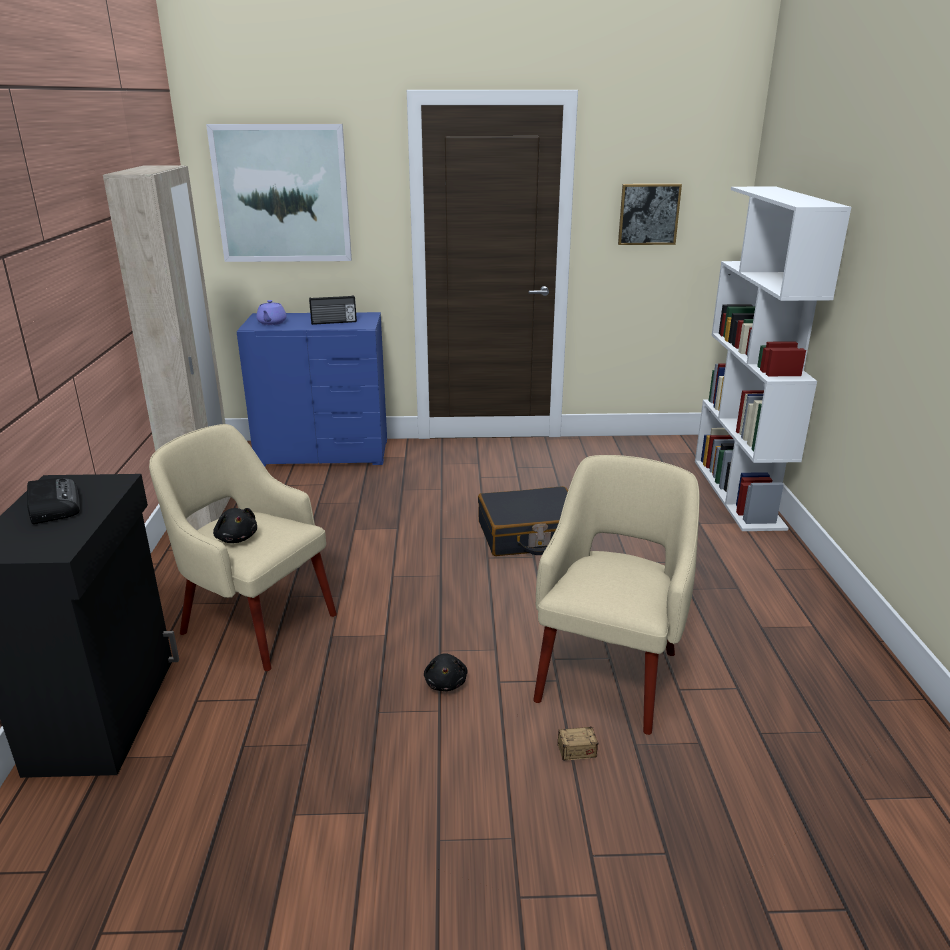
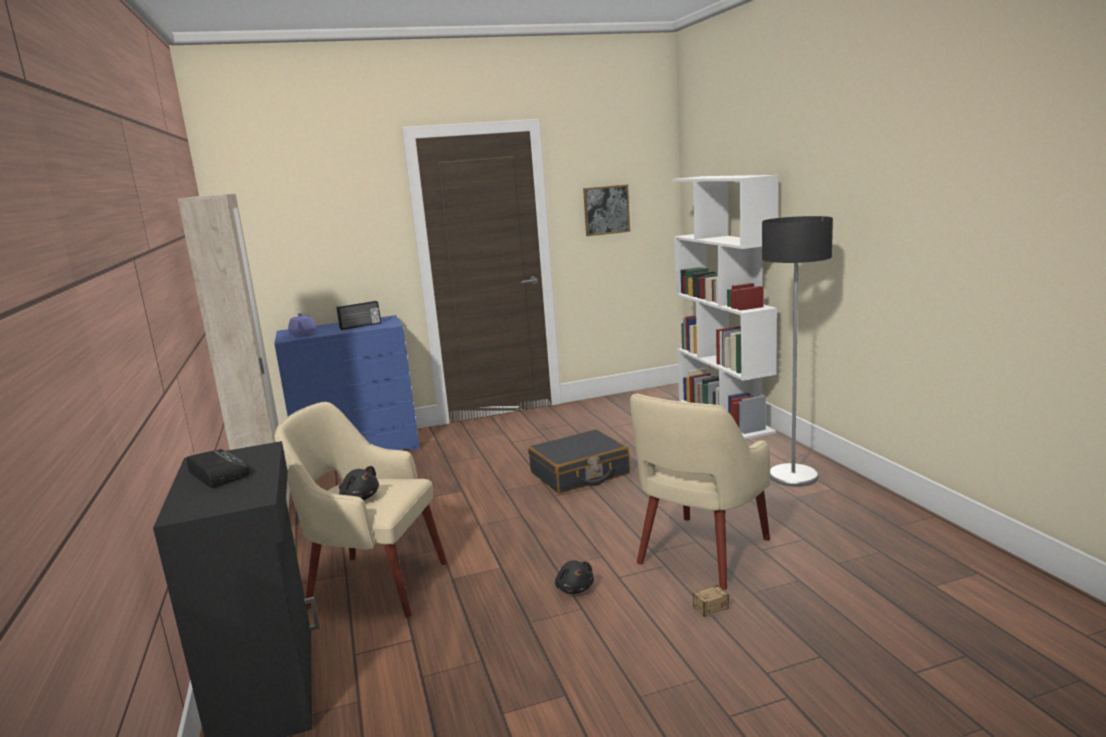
camera: 15 degrees left, 10 degrees down
picture [206,124,352,262] -> none
beige armchair [533,455,699,735] -> beige armchair turned 150 degrees counterclockwise [630,393,770,590]
none -> floor lamp [762,216,833,487]

